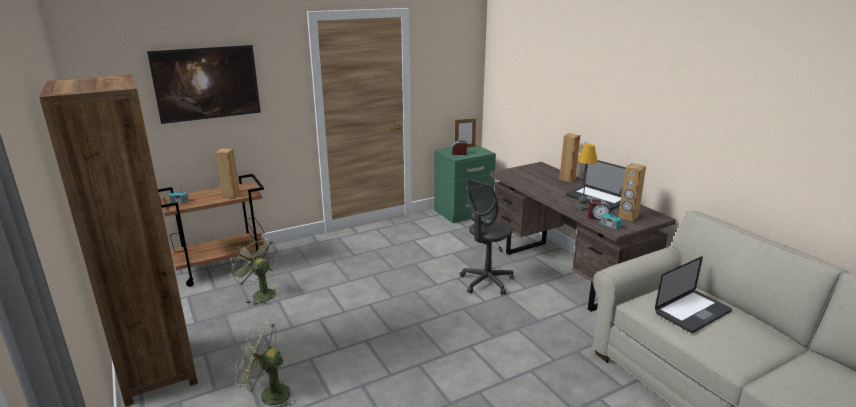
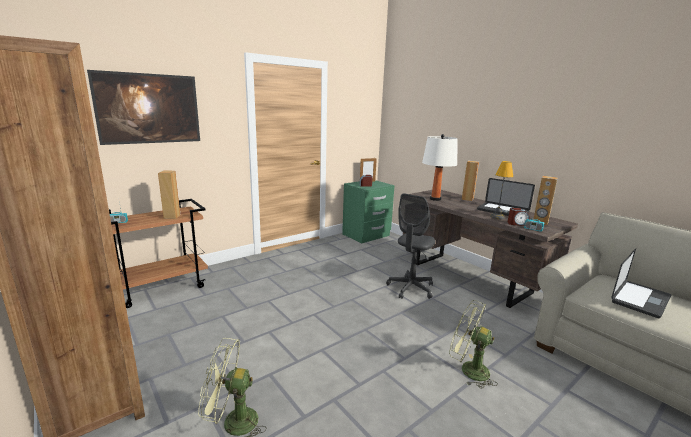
camera: 10 degrees left, 5 degrees down
green fan [229,237,278,306] -> green fan moved to [449,300,498,389]
none -> white table lamp [422,134,458,201]

